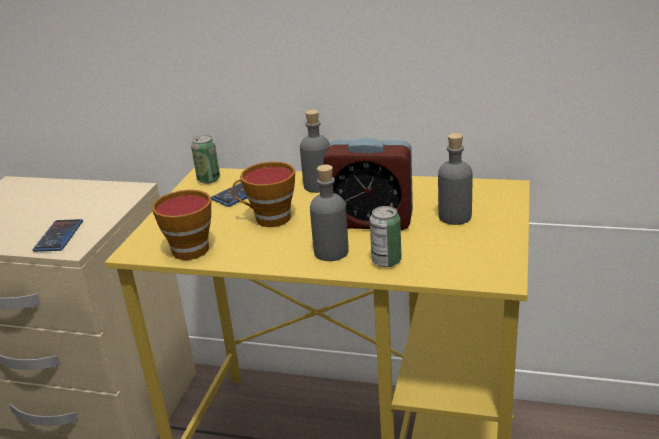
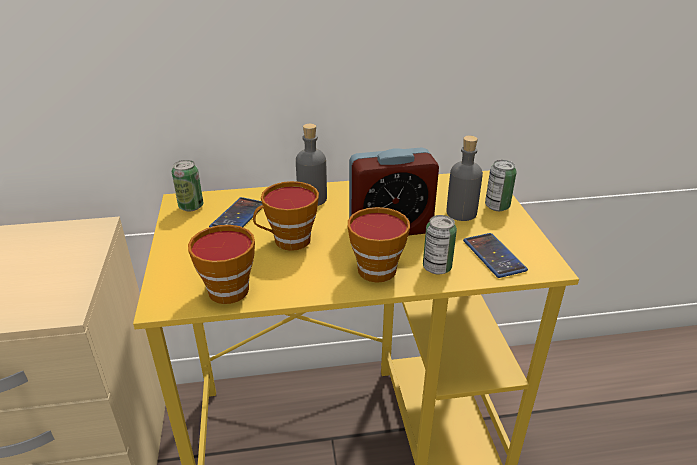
camera: 25 degrees left, 5 degrees up
phone [33,219,83,252] -> phone moved to [463,233,528,278]
grey bottle [310,165,349,261] -> cup [348,207,410,283]
none -> can [485,160,517,211]

